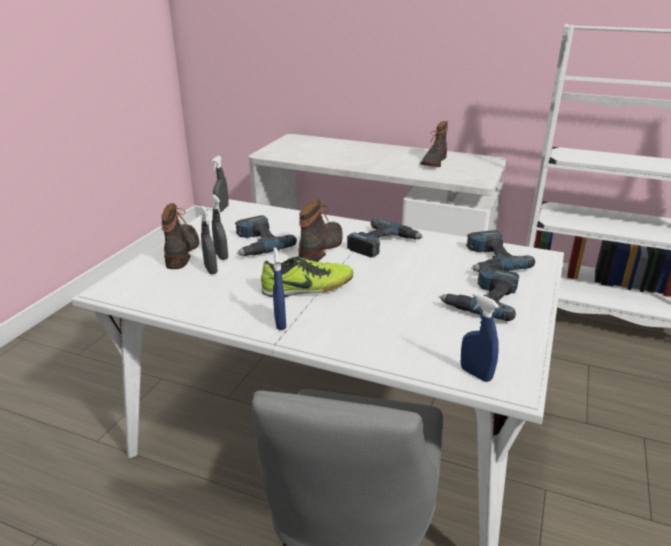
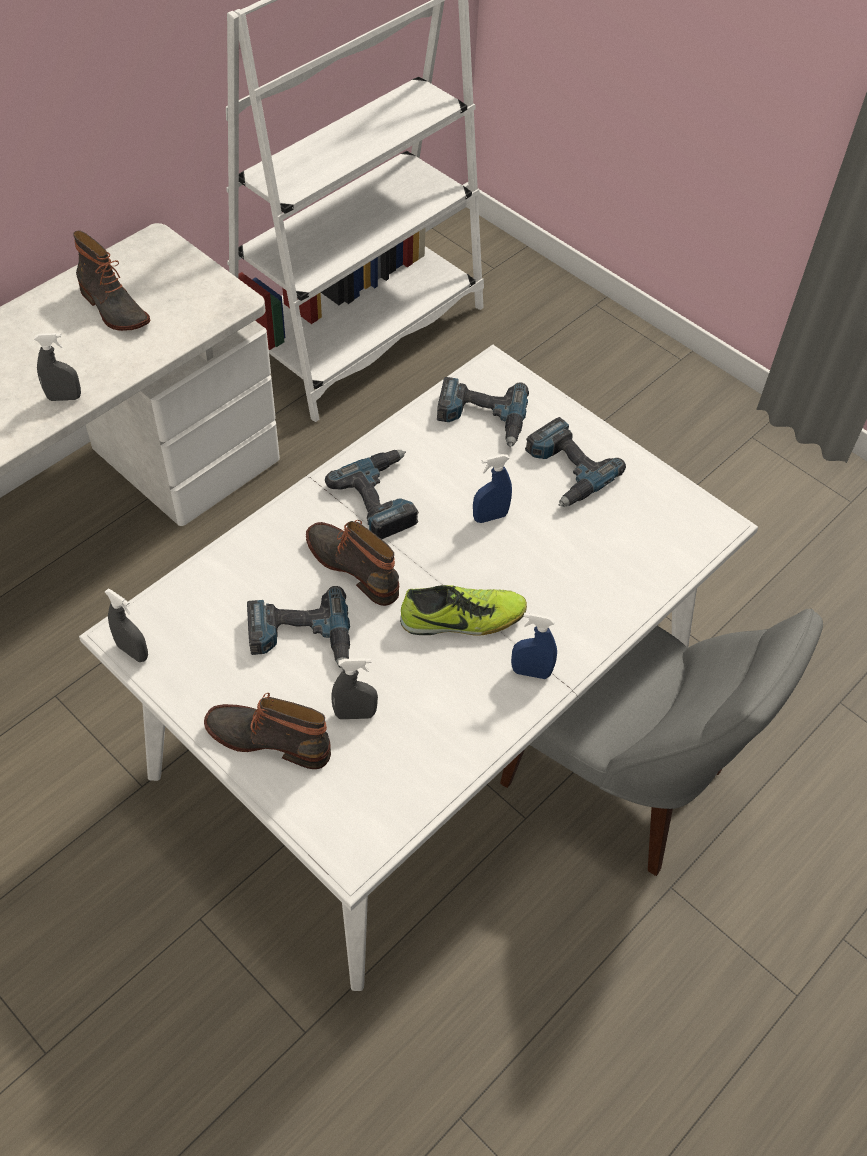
camera: 70 degrees left, 25 degrees up
grey spray bottle [211,194,228,260] -> grey spray bottle moved to [34,333,81,401]
shoe [261,256,353,297] -> shoe turned 75 degrees clockwise [400,585,527,636]
blue spray bottle [461,292,499,382] -> blue spray bottle moved to [473,454,512,523]

